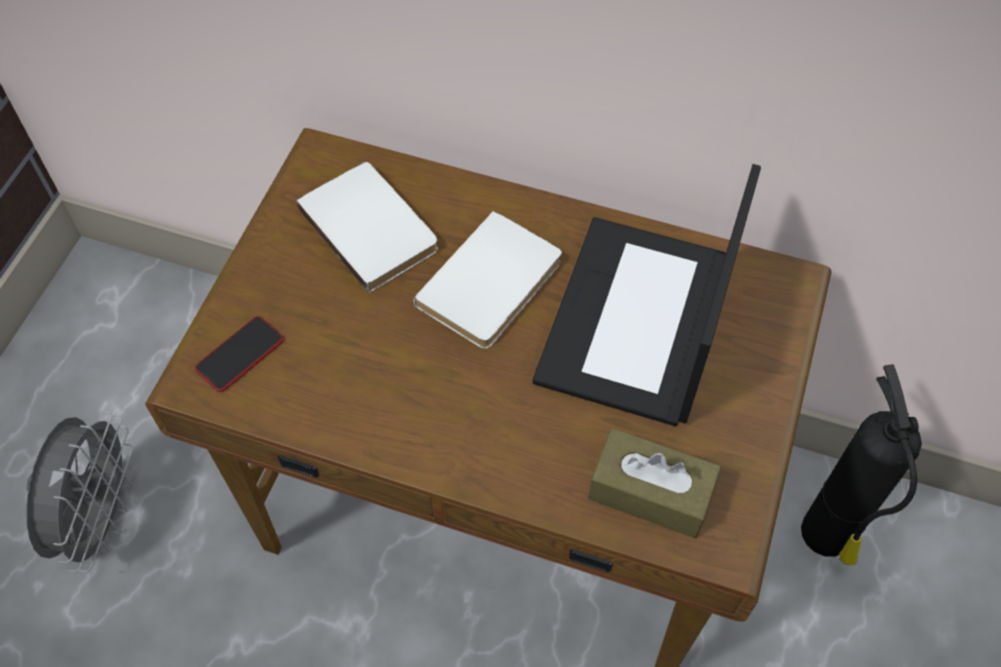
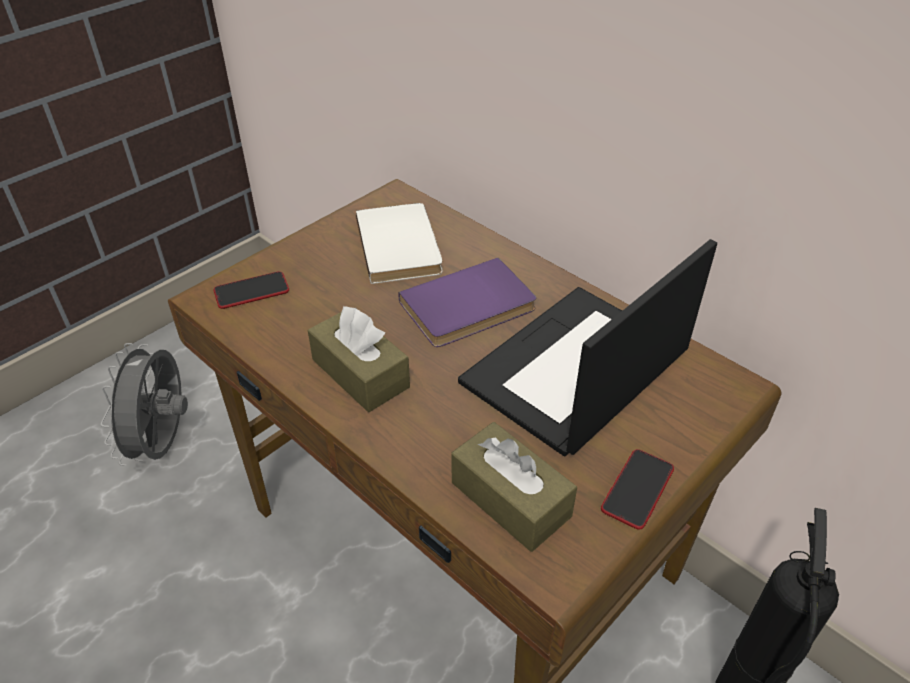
camera: 25 degrees right, 15 degrees down
grey fan [26,411,133,573] -> grey fan turned 150 degrees clockwise [101,343,188,466]
white book [414,211,562,349] -> purple book [399,258,536,347]
none -> brown tissue box [308,306,410,412]
none -> phone [601,449,674,530]

